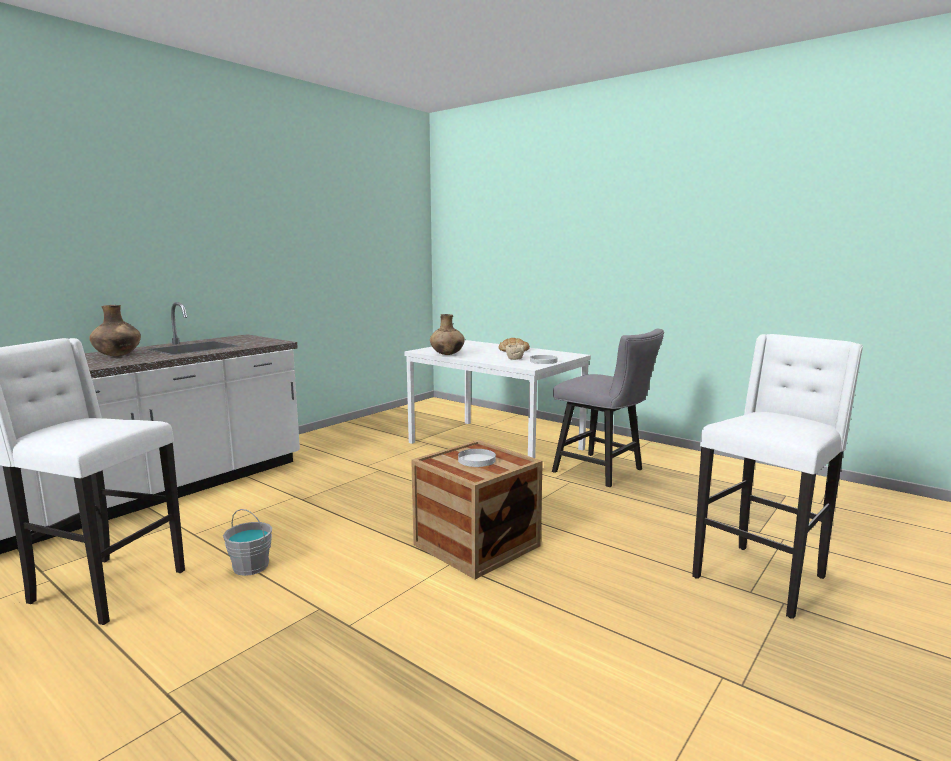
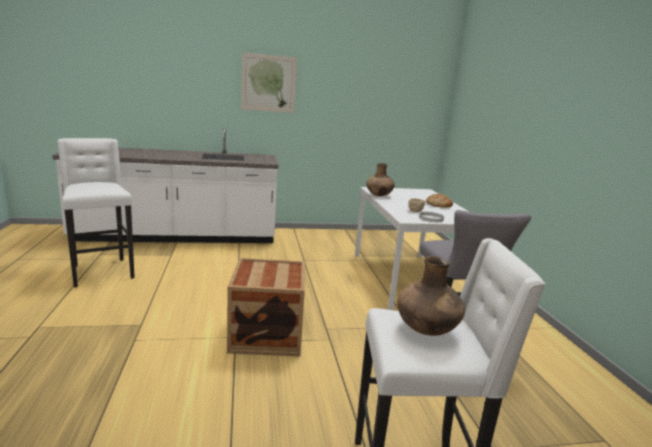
camera: 40 degrees right, 5 degrees up
brown vase [89,305,141,356] -> brown vase moved to [397,256,465,336]
grey bucket [223,509,272,576] -> none
white plate [458,449,496,467] -> none
none -> picture [241,53,297,113]

